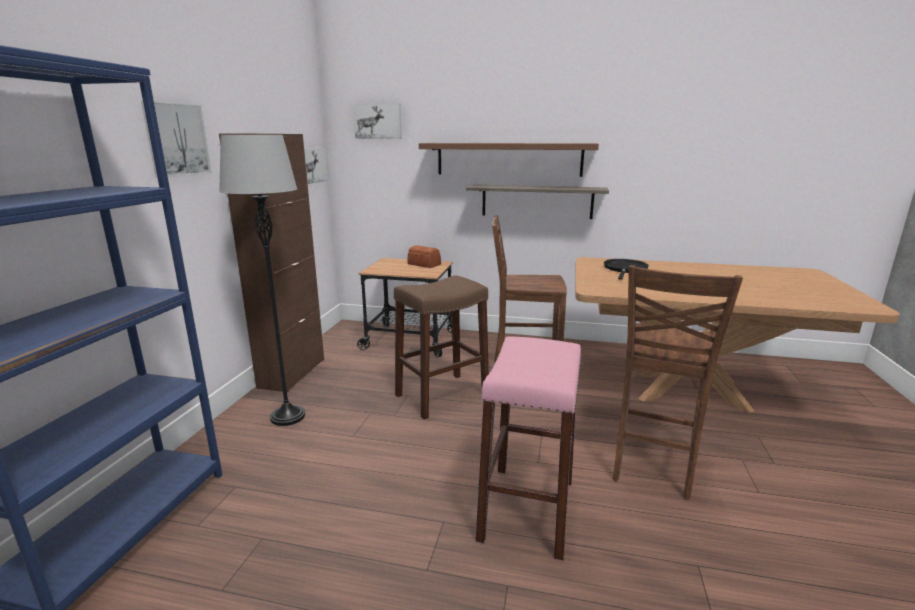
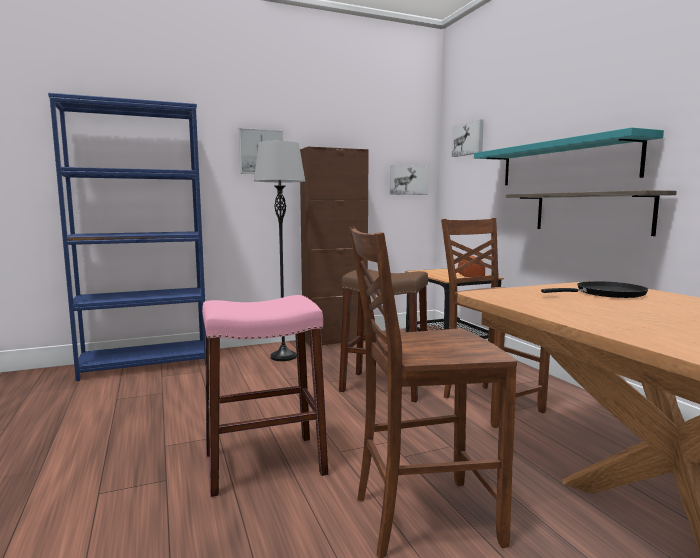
camera: 55 degrees right, 10 degrees down
brown shelf [419,143,599,177] -> turquoise shelf [474,127,664,185]

